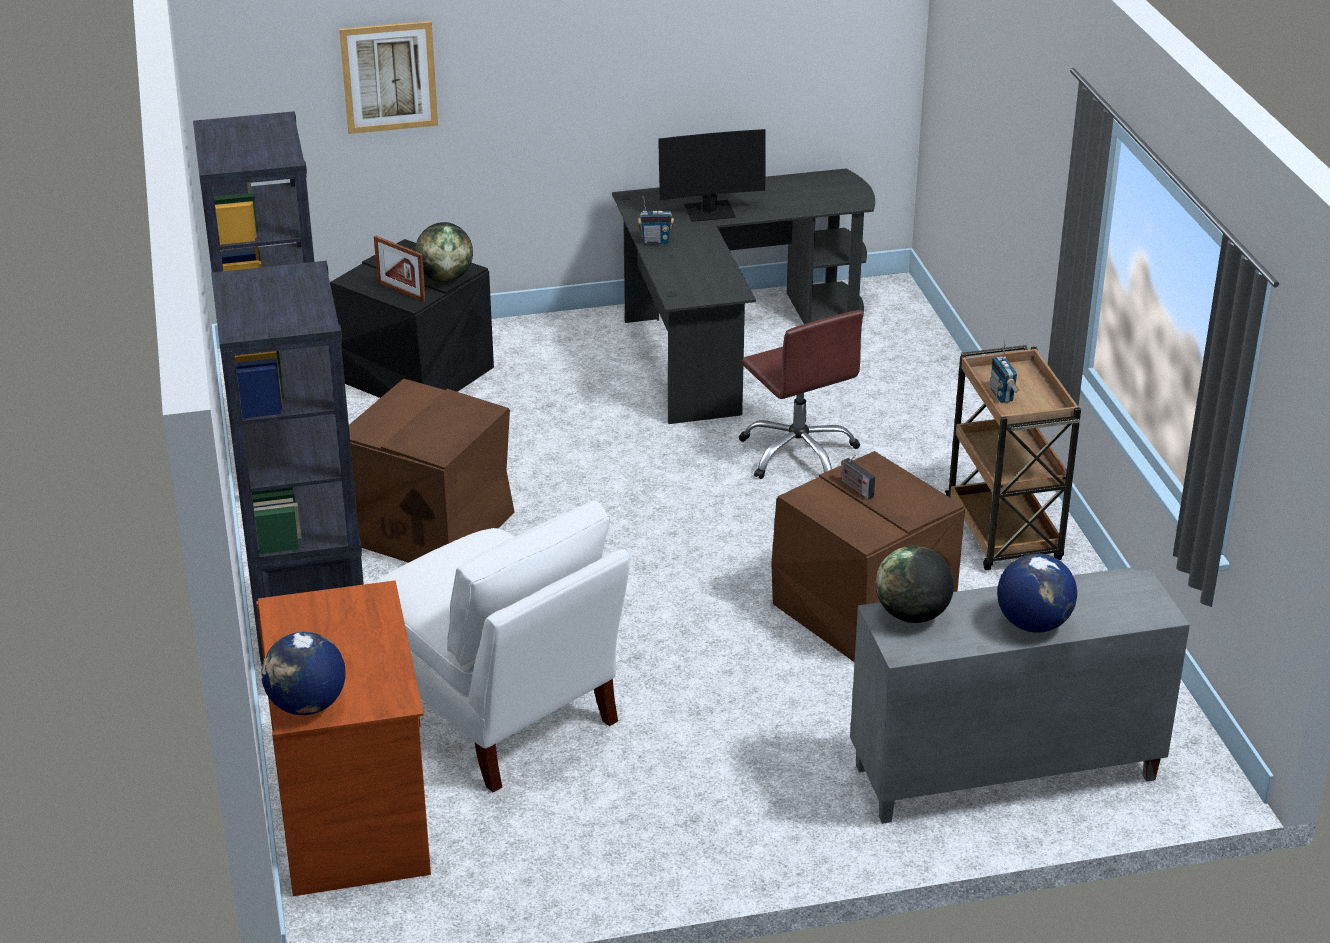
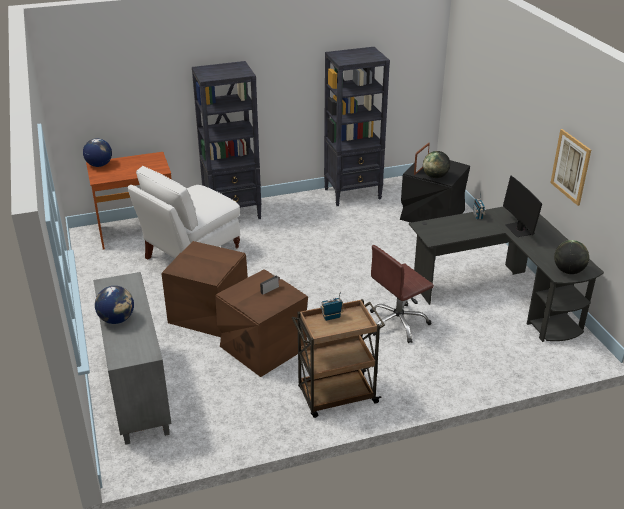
camera: 85 degrees right, 0 degrees up
picture [339,21,438,134] -> picture moved to [550,129,591,206]
brown storage box [349,379,515,563] -> brown storage box moved to [162,241,248,337]
globe [876,546,954,623] -> globe moved to [554,240,589,274]

